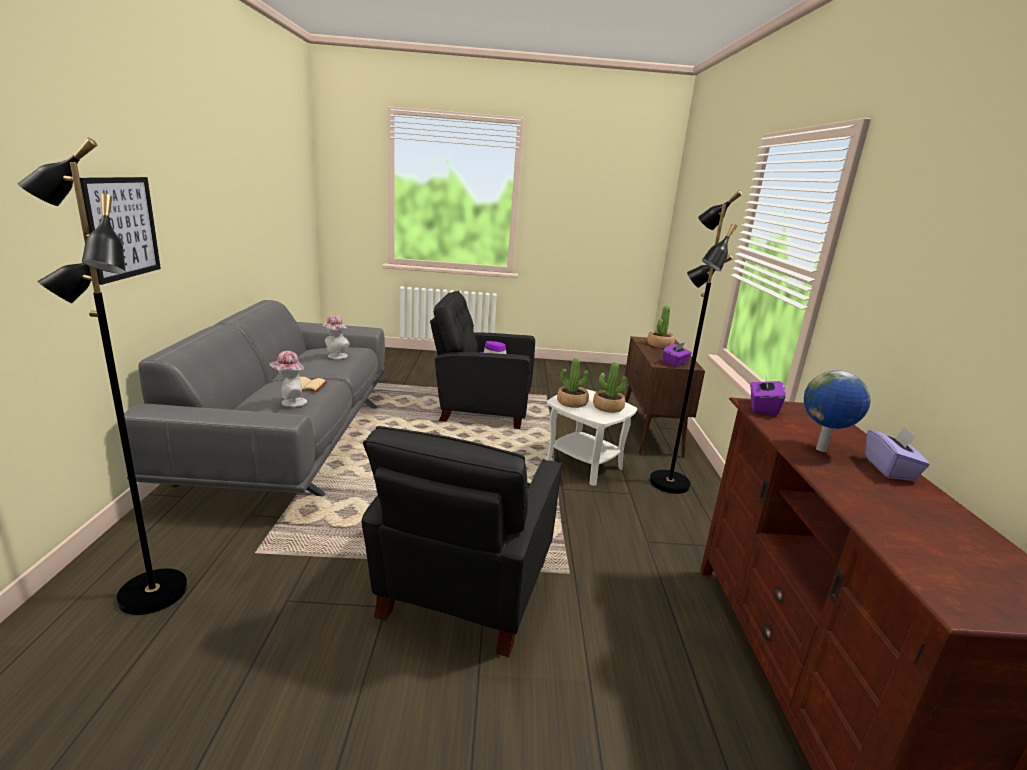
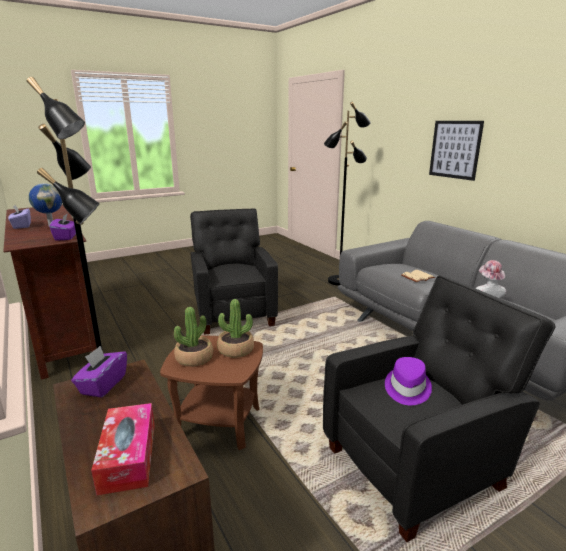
camera: 150 degrees right, 0 degrees up
hat [269,351,307,407] -> none
white side table [546,389,637,486] -> brown side table [160,336,263,450]
potted plant [647,306,675,348] -> tissue box [91,403,155,495]

